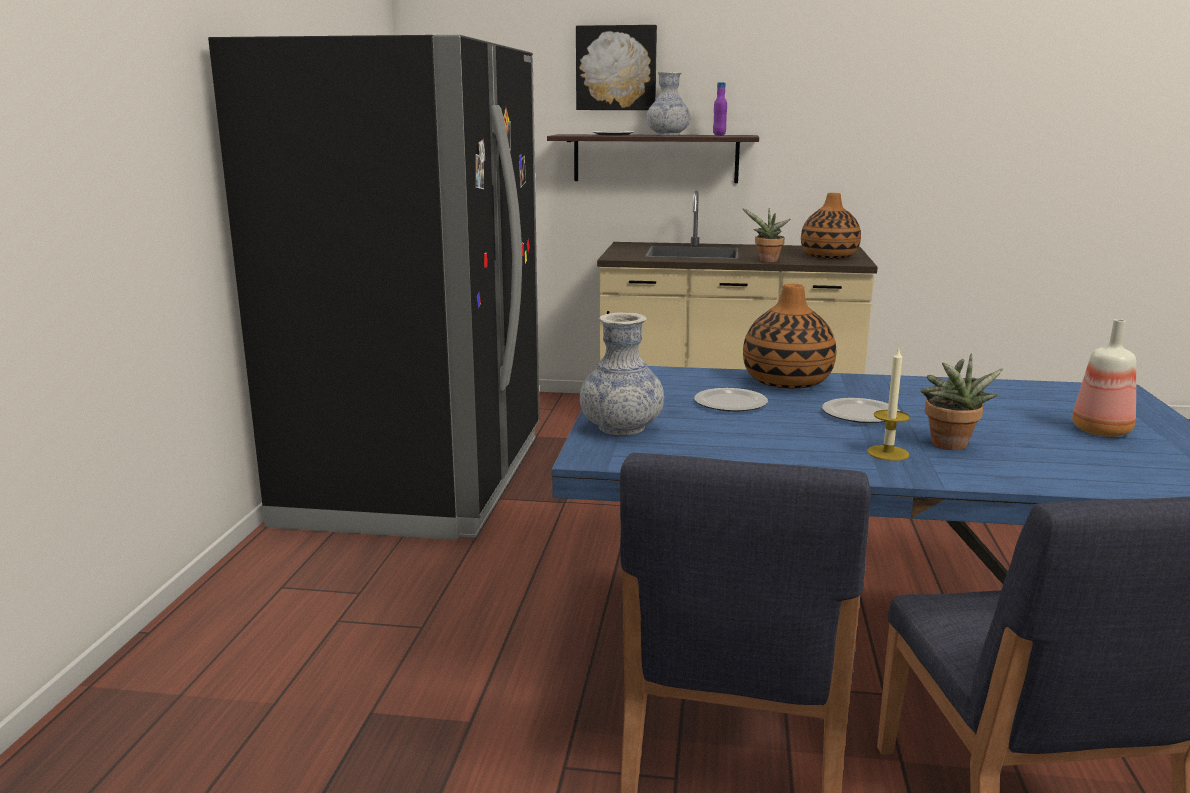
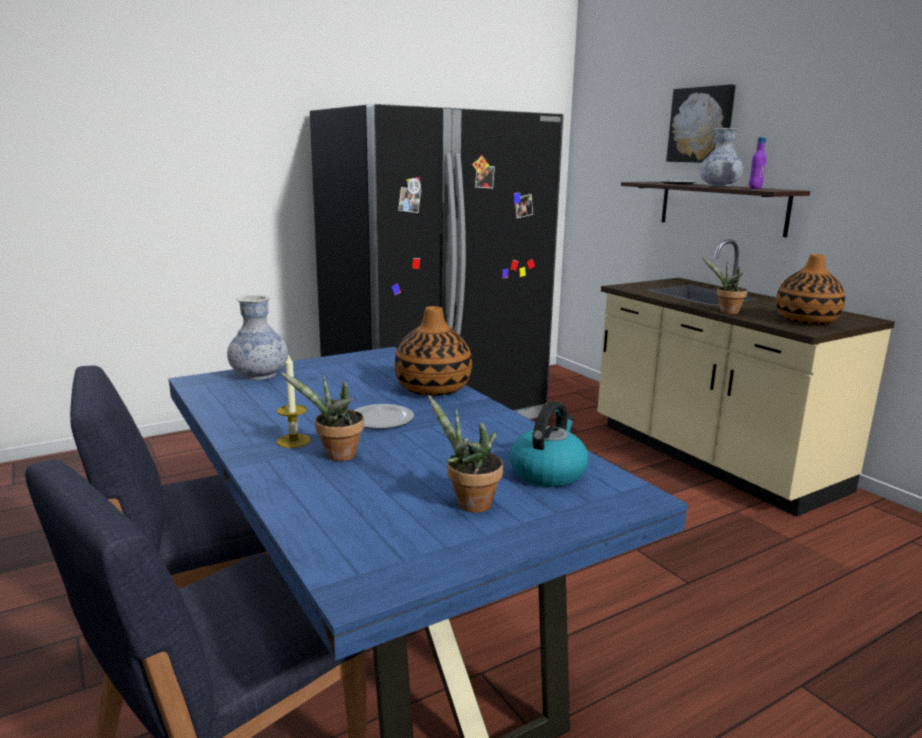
camera: 50 degrees right, 0 degrees up
plate [694,388,768,412] -> none
bottle [1072,319,1136,437] -> potted plant [428,394,503,513]
none -> kettle [510,401,589,487]

